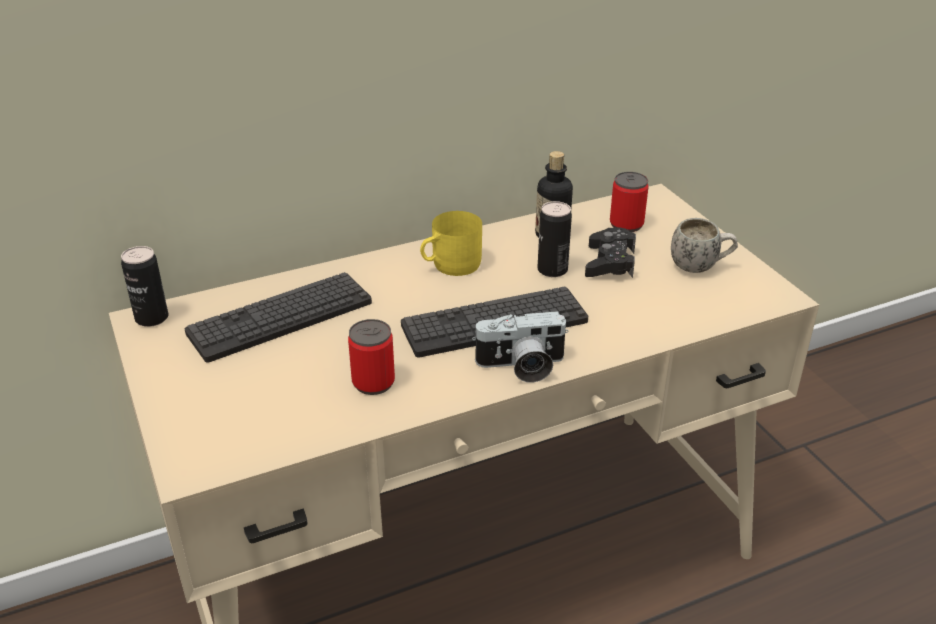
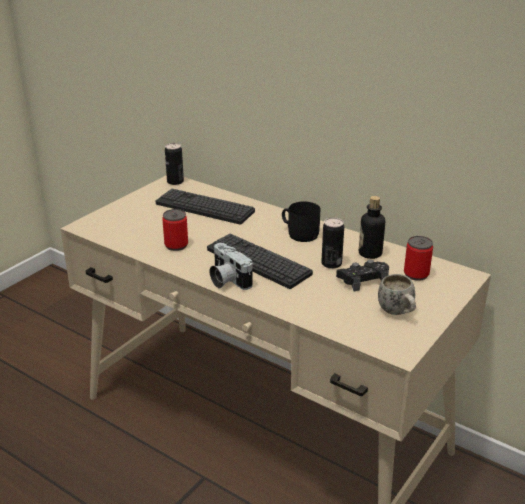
camera: 60 degrees right, 5 degrees down
yellow mug [420,211,482,276] -> black mug [282,201,320,242]

